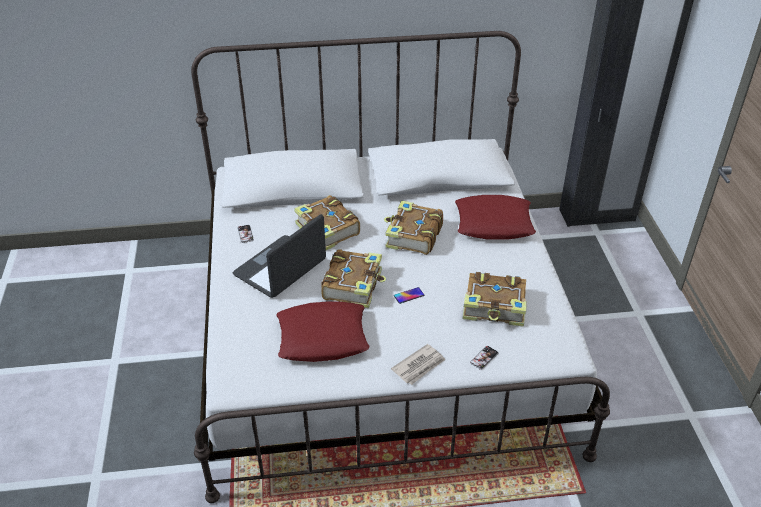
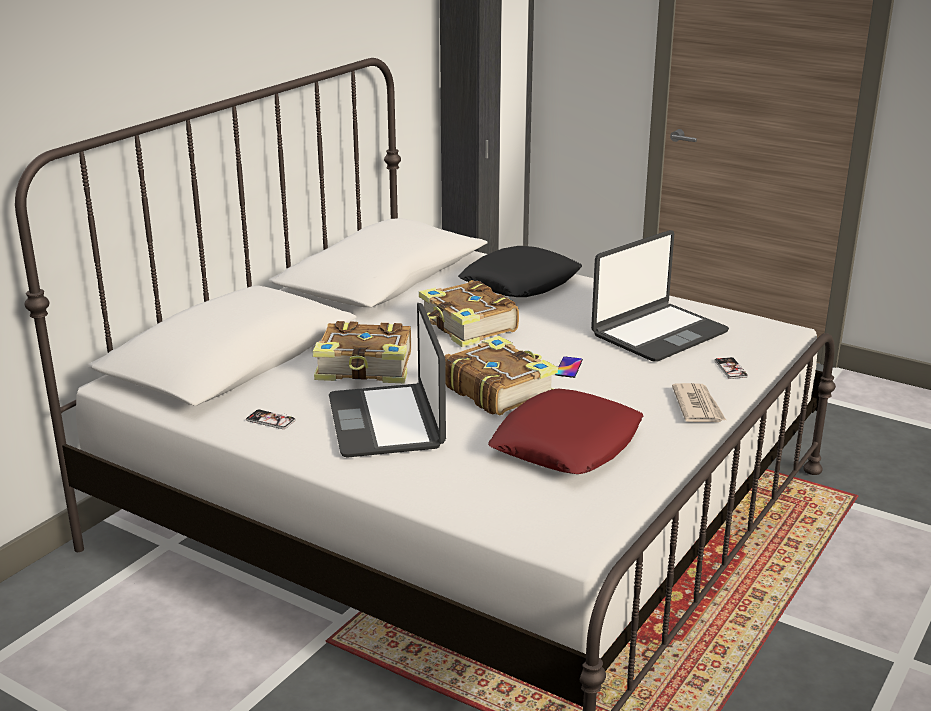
camera: 50 degrees left, 15 degrees down
red pillow [455,195,536,240] -> black pillow [458,246,582,297]
book [463,272,527,327] -> laptop [591,230,729,362]

